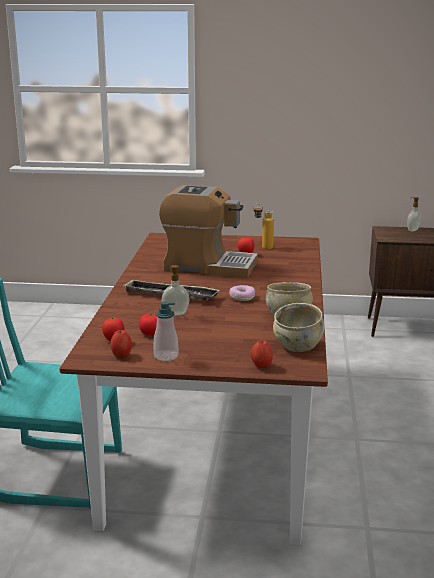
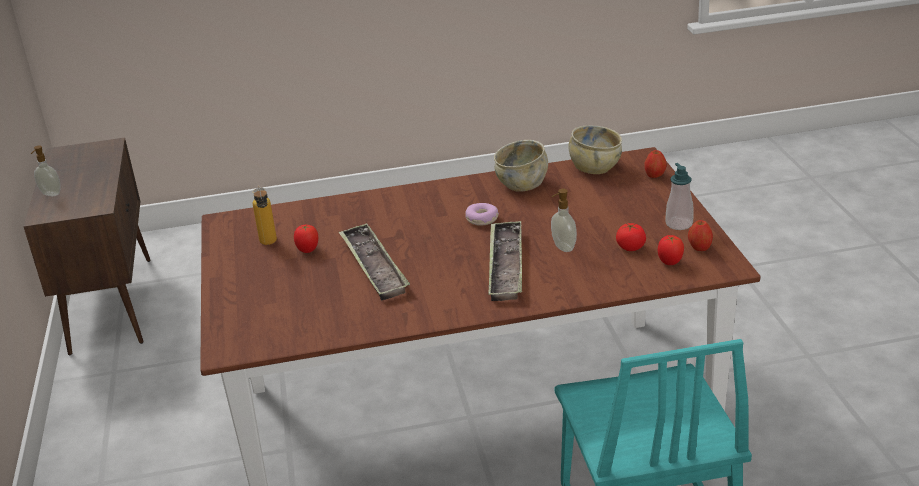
camera: 105 degrees left, 10 degrees up
coffee machine [159,185,258,278] -> tray [339,223,410,300]

